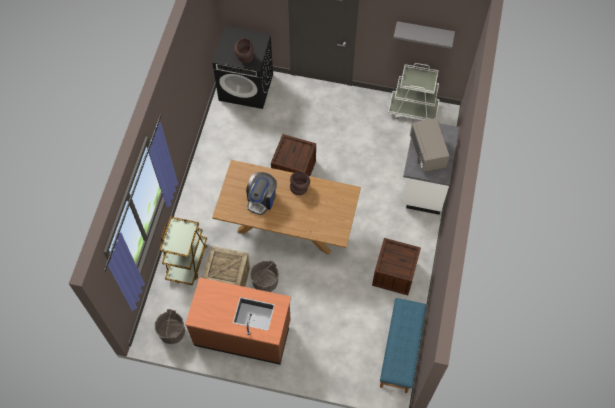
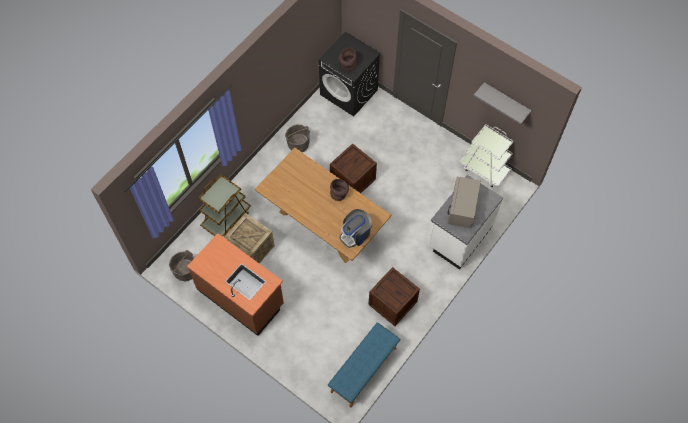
camera: 25 degrees right, 0 degrees up
coffee machine [246,172,277,215] -> coffee machine moved to [339,209,372,248]
grey bucket [250,260,279,292] -> grey bucket moved to [285,124,310,152]

